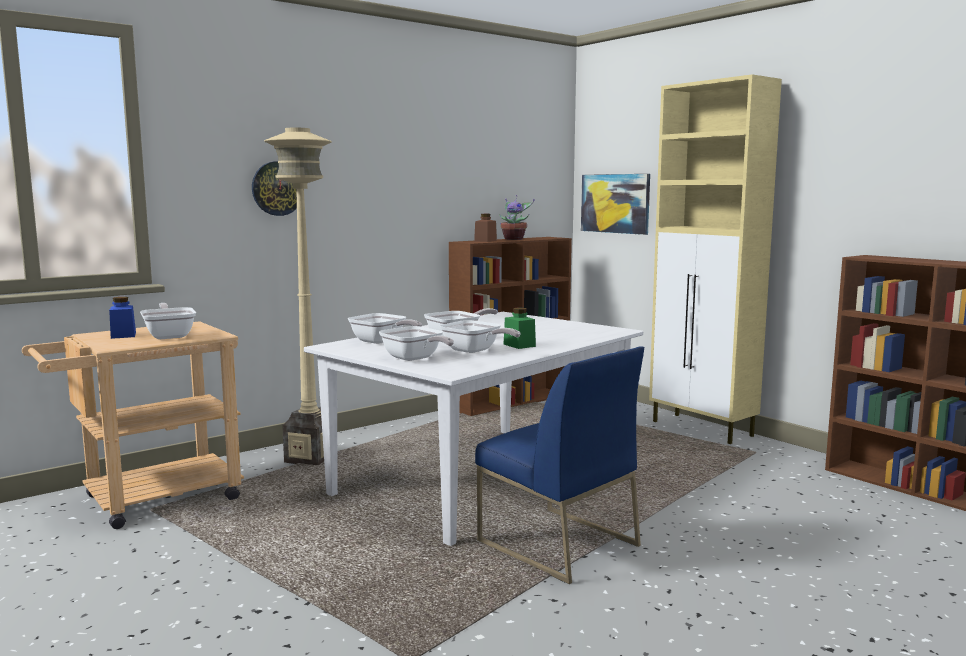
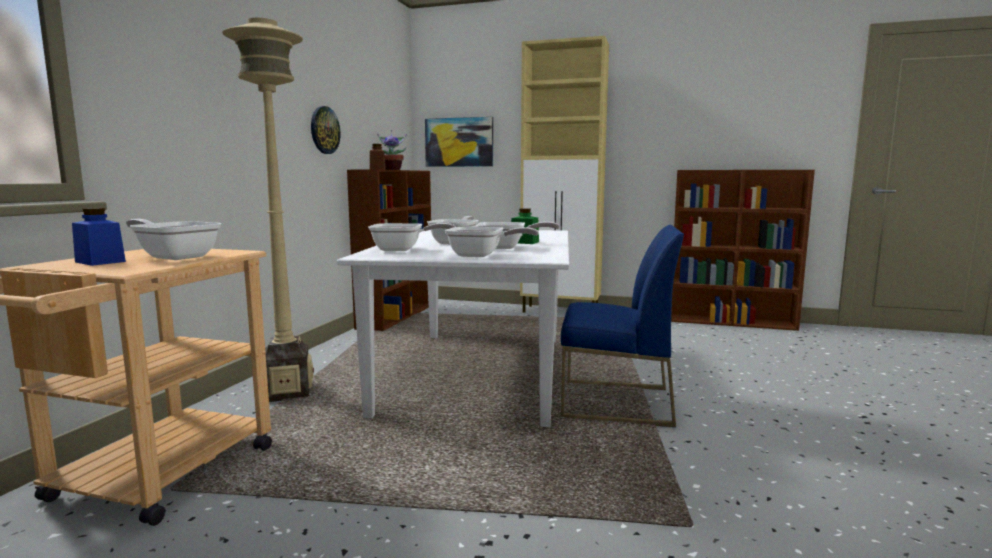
camera: 35 degrees left, 0 degrees up
wall clock [252,161,297,216] -> wall clock moved to [311,106,340,154]

